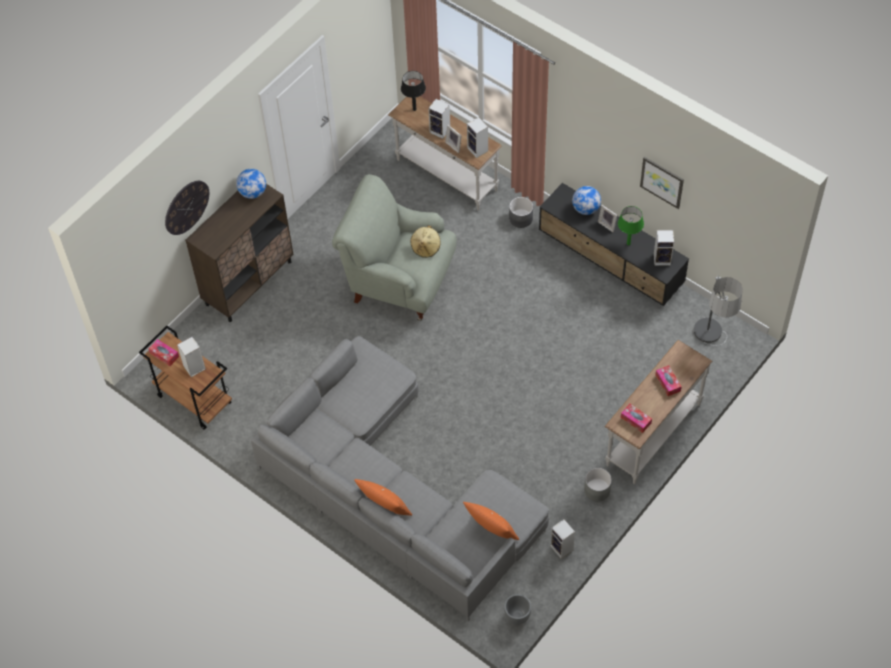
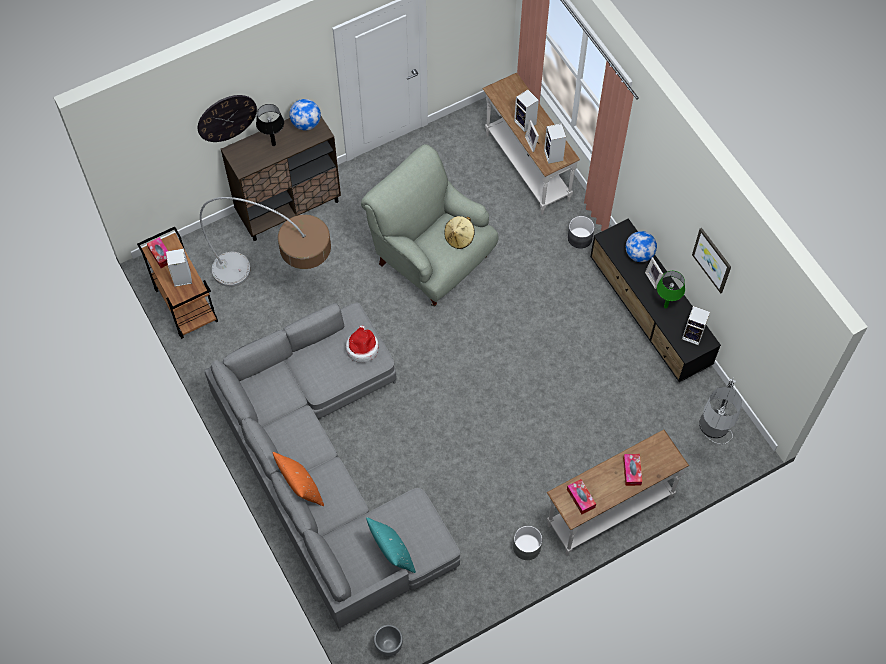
camera: 20 degrees right, 5 degrees up
black table lamp [401,71,426,111] -> black table lamp moved to [256,104,284,146]
orange pillow [463,502,519,540] -> turquoise pillow [366,517,416,573]
speaker [550,519,575,559] -> none
none -> floor lamp [200,197,331,287]
none -> hat [346,325,379,363]

